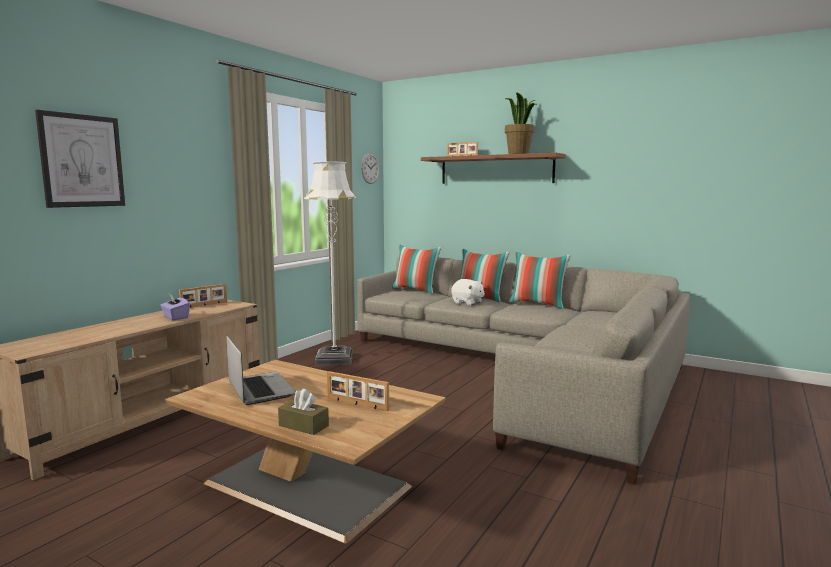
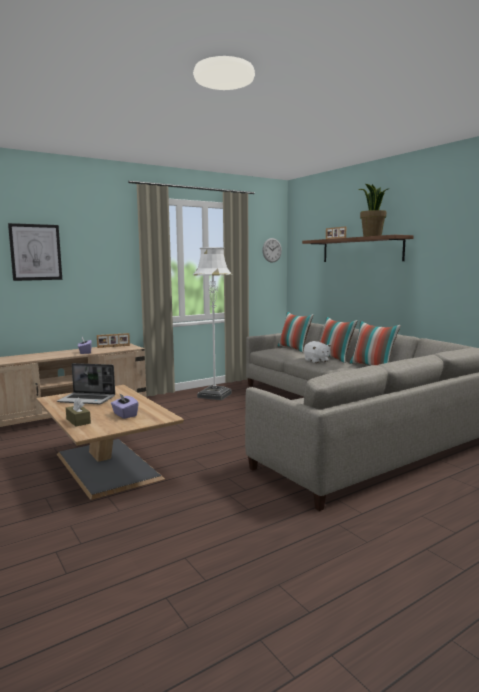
camera: 25 degrees right, 0 degrees up
laptop [226,335,296,405] -> laptop turned 105 degrees clockwise [57,363,115,404]
picture frame [327,371,389,411] -> purple tissue box [111,393,139,419]

